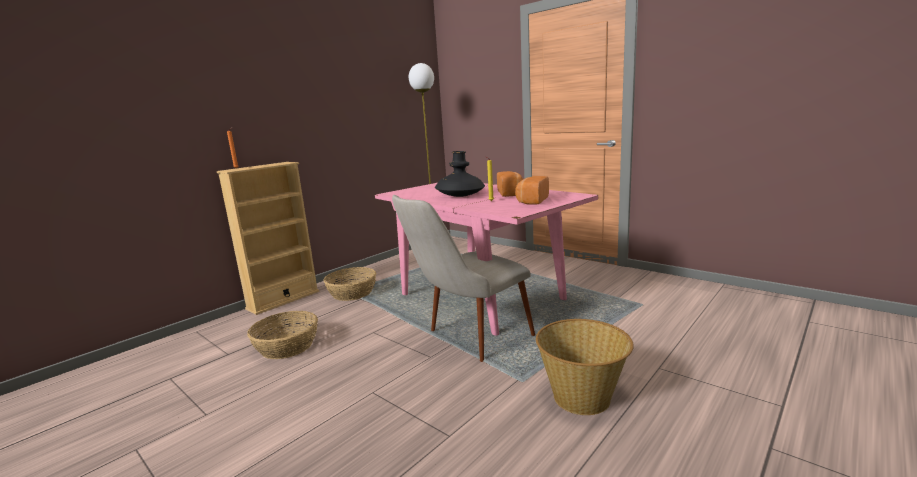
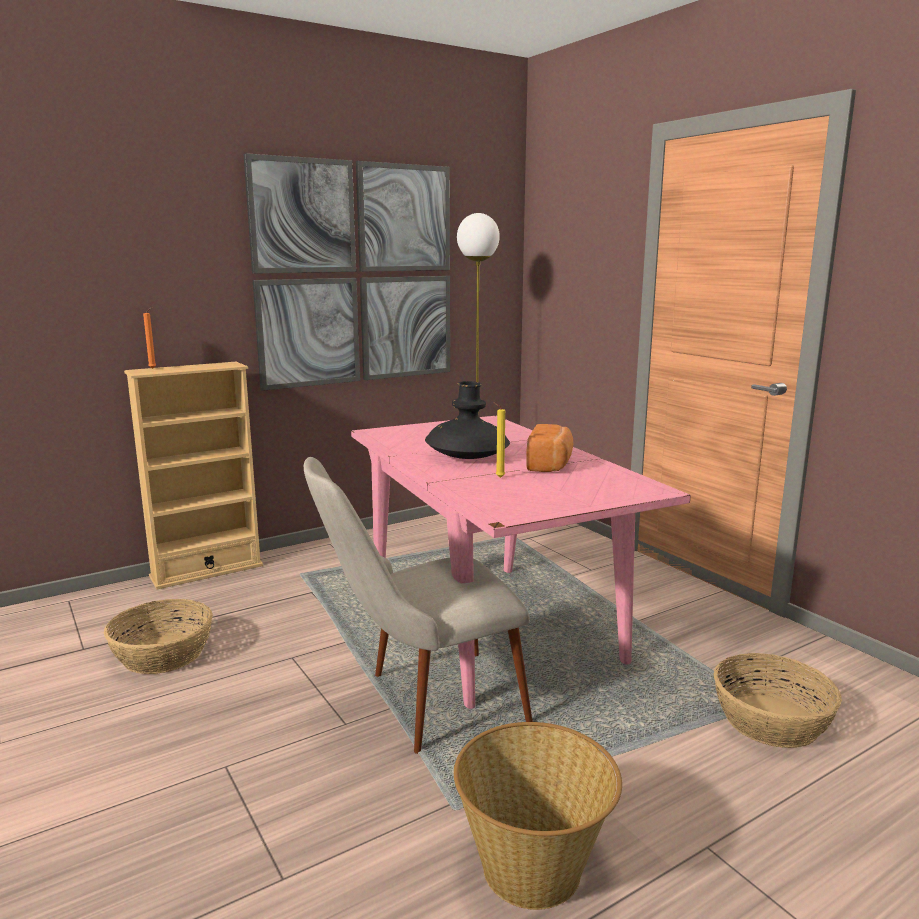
camera: 15 degrees right, 0 degrees up
basket [323,267,376,301] -> basket moved to [714,653,842,748]
bread [515,176,549,205] -> none
none -> picture [243,153,450,391]

